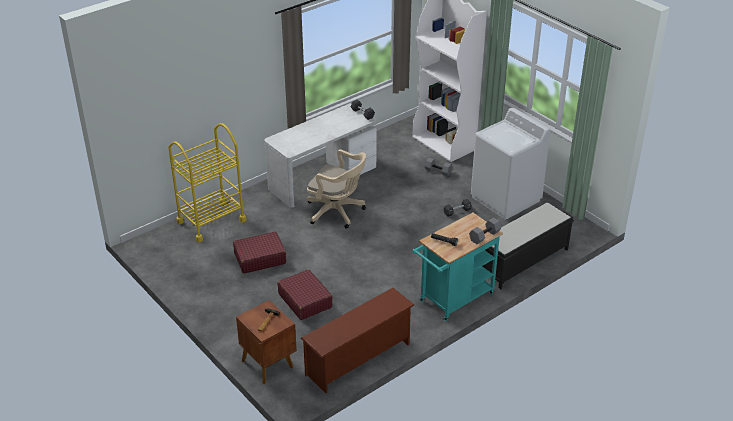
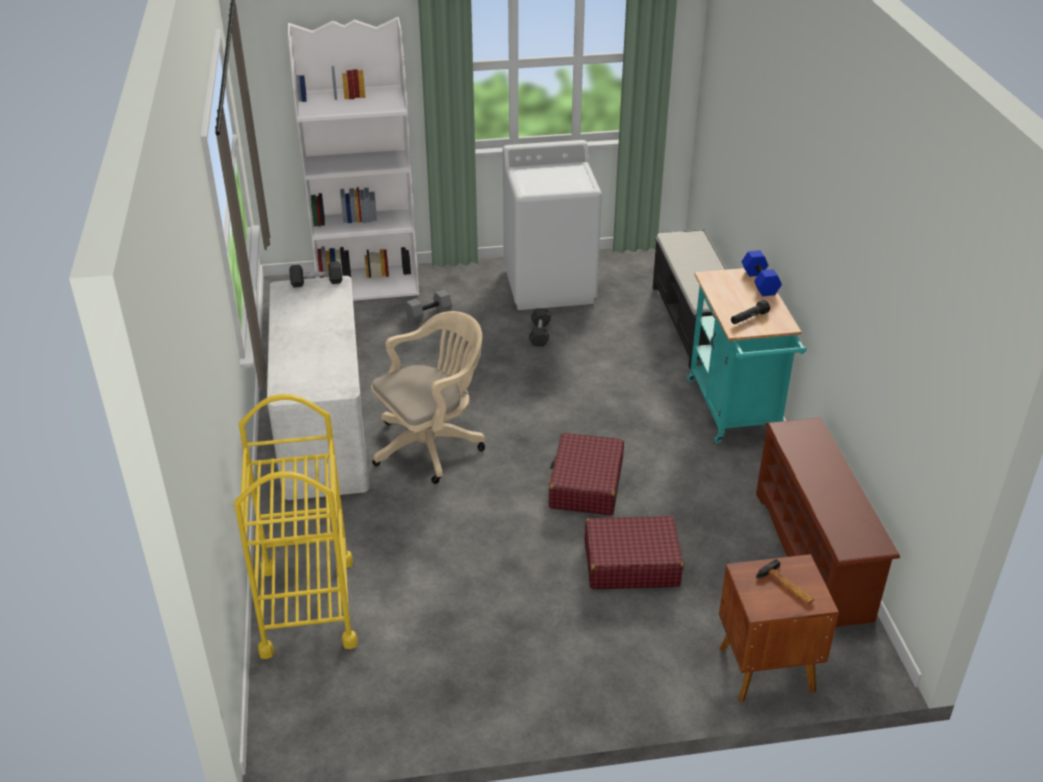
camera: 60 degrees left, 0 degrees up
red suitcase [233,231,286,274] -> red suitcase moved to [549,433,624,516]
grey dumbbell [469,218,501,244] -> blue dumbbell [742,250,782,296]

